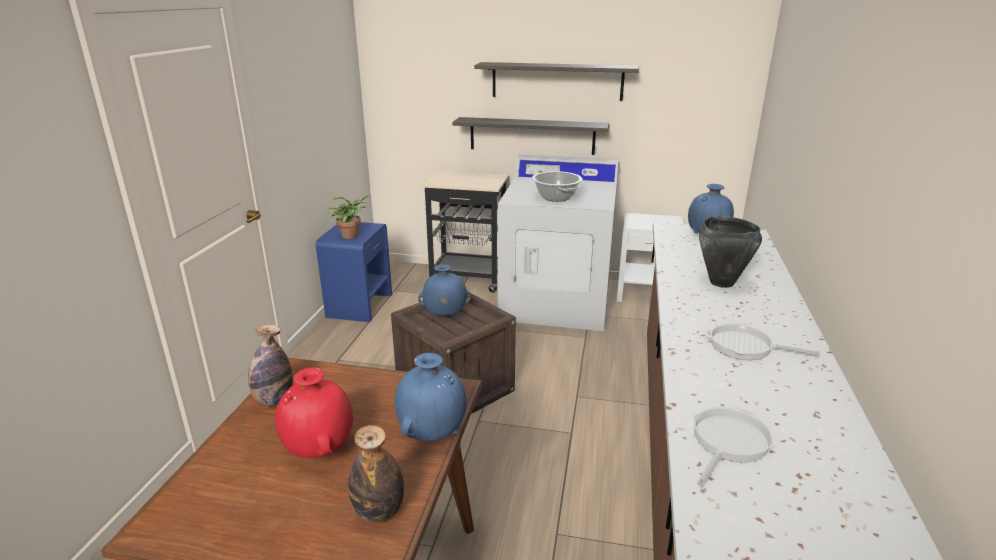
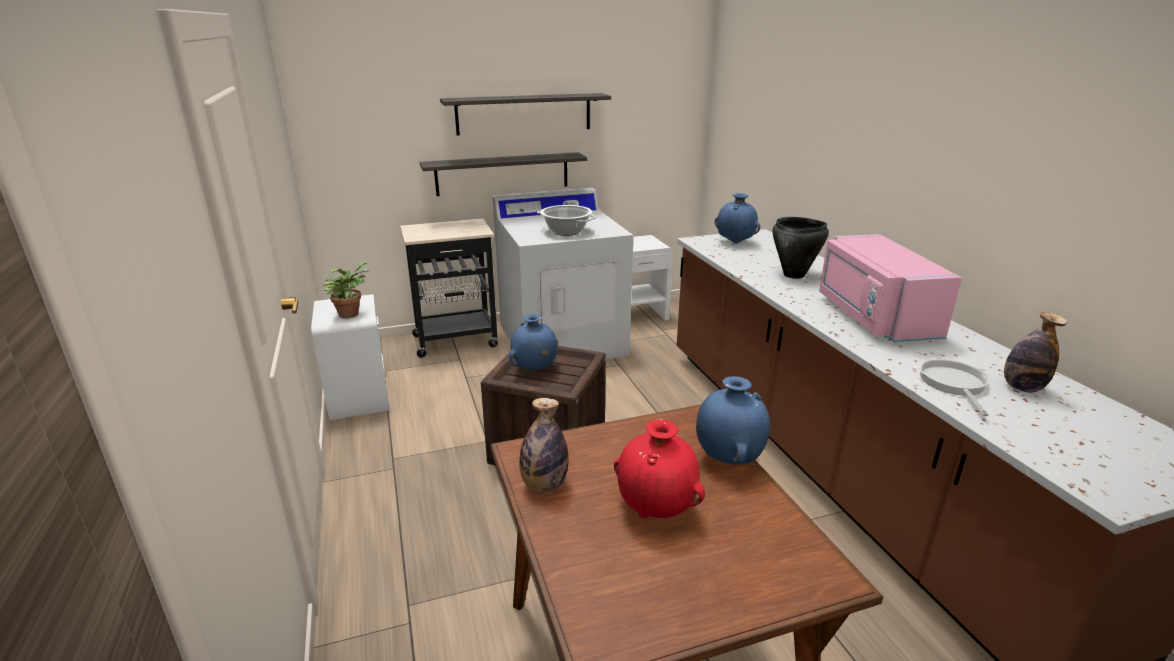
camera: 30 degrees left, 0 degrees up
blue nightstand [316,222,392,322] -> white nightstand [311,294,390,420]
bottle [348,425,404,522] -> bottle moved to [1004,312,1067,393]
frying pan [706,323,820,360] -> pink microwave [819,234,962,342]

